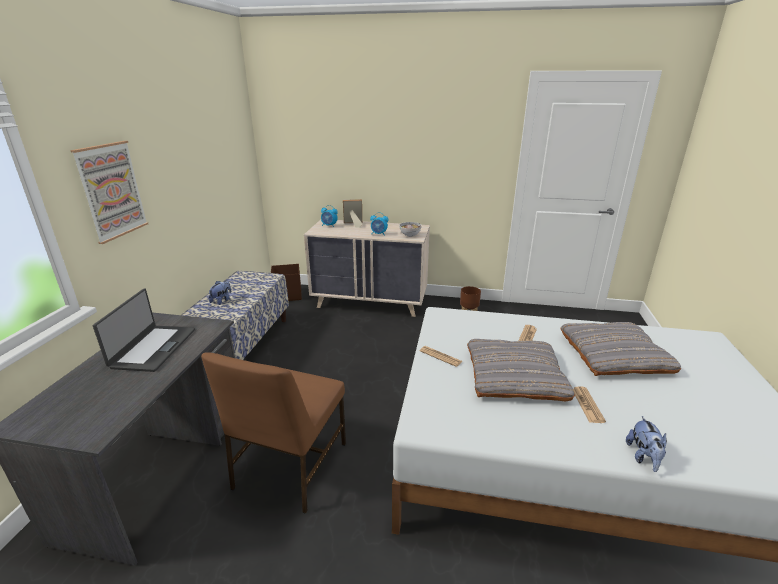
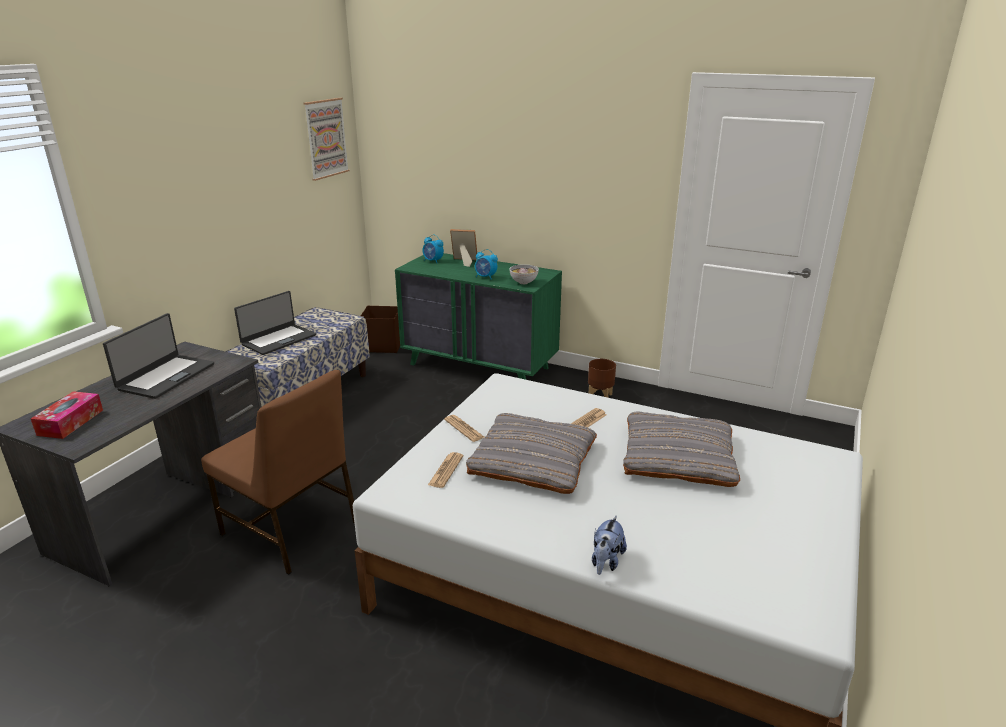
camera: 15 degrees right, 0 degrees up
picture [70,141,148,244] -> picture moved to [303,98,349,181]
brown chair [201,352,346,514] -> brown chair turned 90 degrees counterclockwise [201,370,355,575]
plush toy [209,280,232,305] -> laptop [234,291,316,355]
beige dresser [304,220,430,317] -> green dresser [395,253,562,380]
newspaper [573,386,606,423] -> newspaper moved to [428,452,464,488]
none -> tissue box [31,391,103,439]

